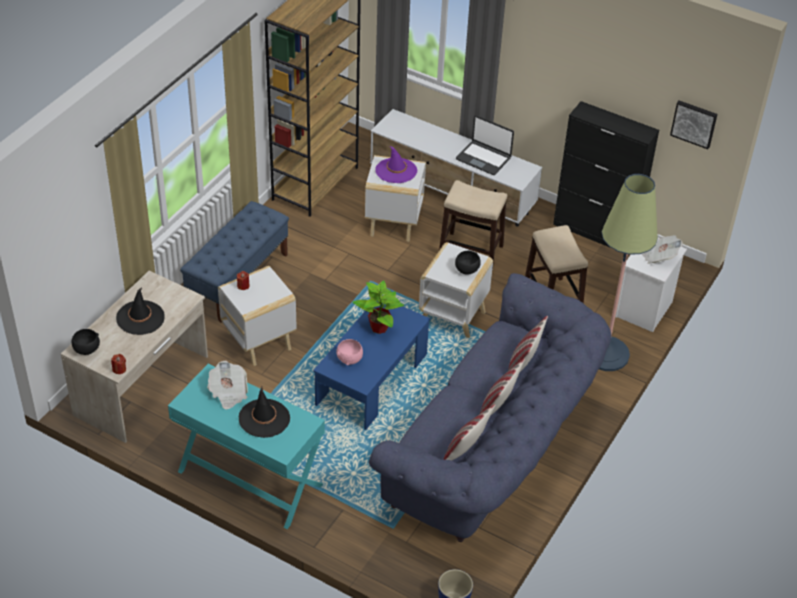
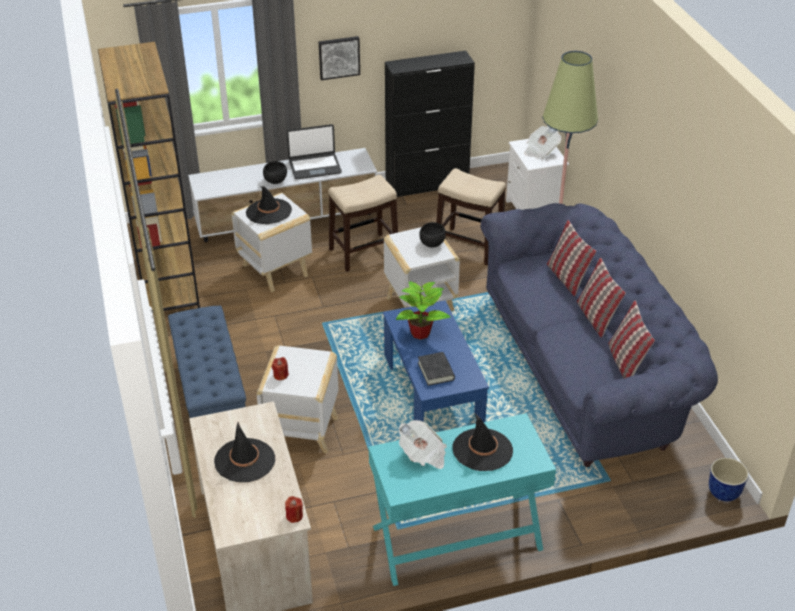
camera: 45 degrees left, 5 degrees down
black bowl [71,329,100,355] -> black bowl moved to [263,161,287,184]
pink bowl [336,339,363,365] -> black book [418,352,455,386]
purple hat [375,146,417,183] -> black hat [246,186,292,224]
picture [670,100,718,149] -> picture moved to [319,36,360,80]

